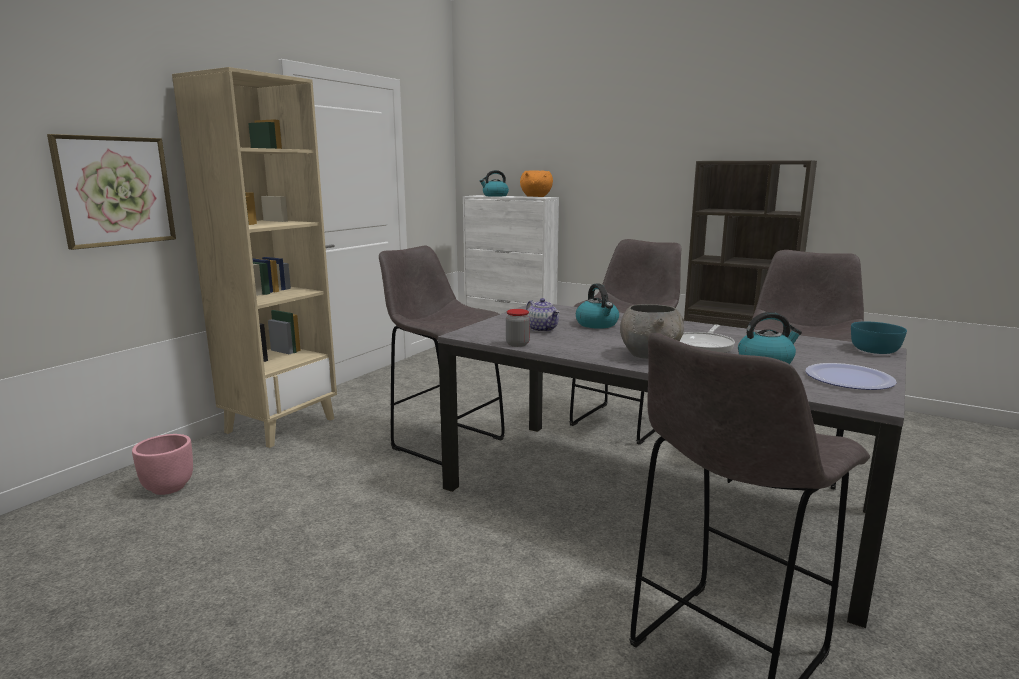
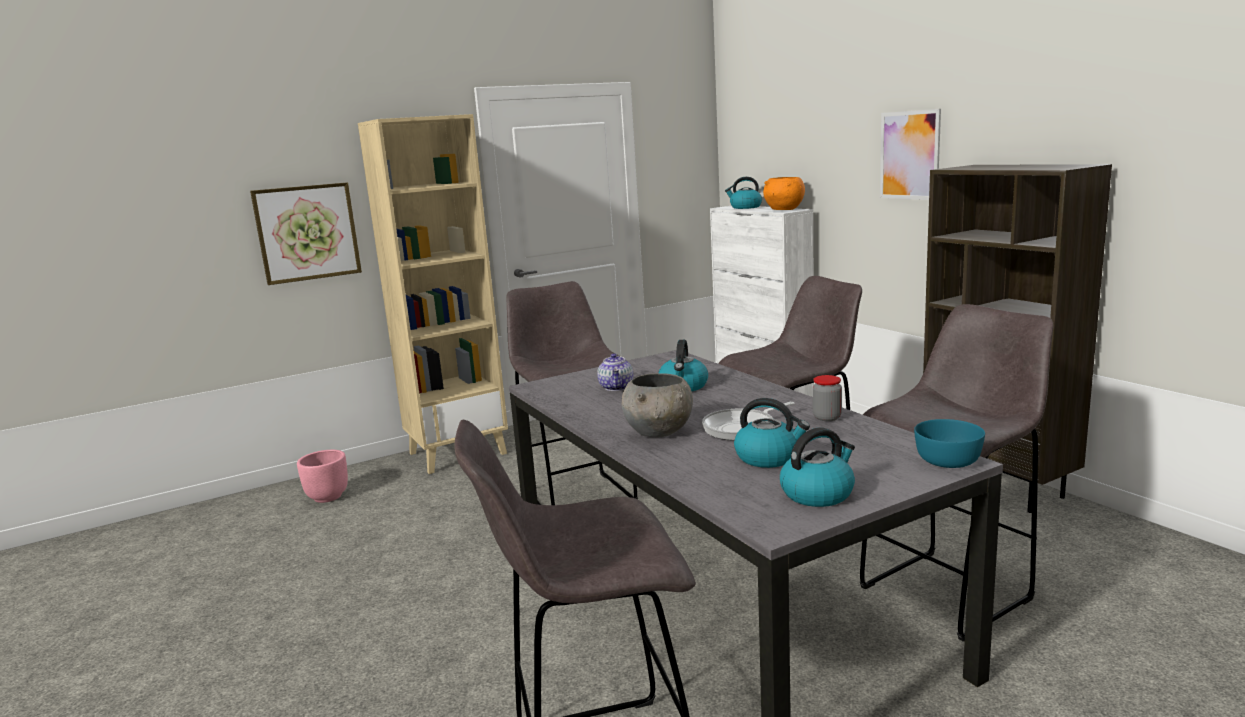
camera: 30 degrees right, 0 degrees up
jar [506,309,530,347] -> jar moved to [812,375,842,421]
plate [806,363,897,390] -> kettle [780,428,855,507]
none -> picture [880,109,941,200]

